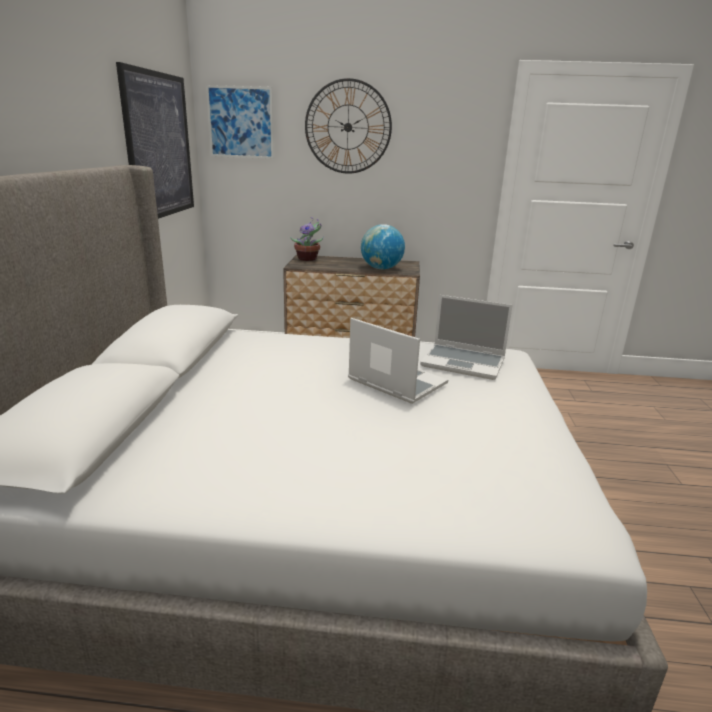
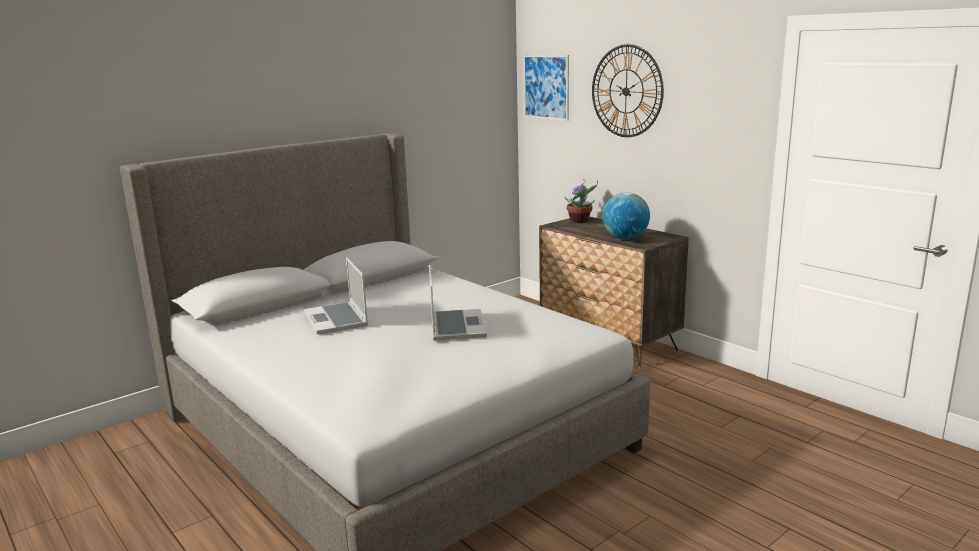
camera: 45 degrees right, 5 degrees down
picture [116,62,194,219] -> none
laptop [420,295,513,380] -> laptop moved to [304,257,368,335]

